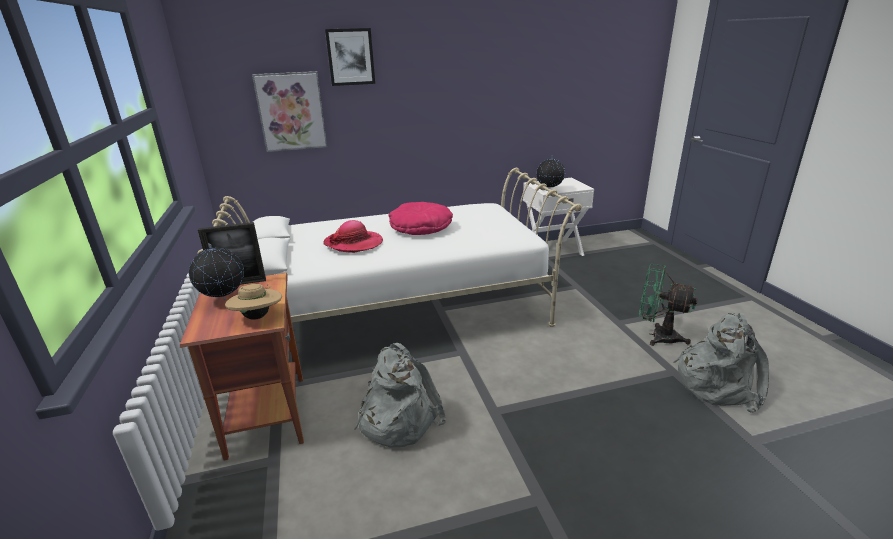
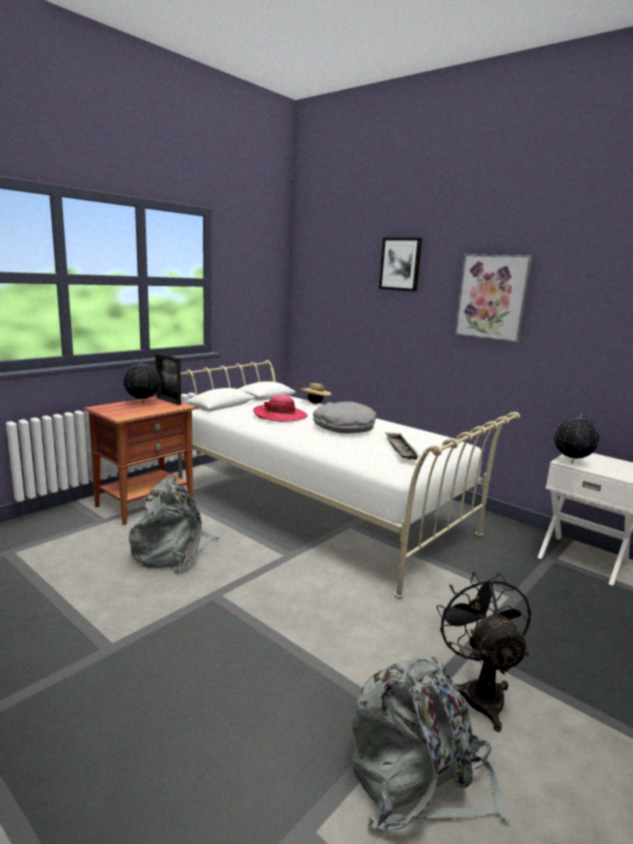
camera: 55 degrees right, 10 degrees down
beige hat [225,284,282,320] -> beige hat moved to [301,383,332,404]
picture [252,71,327,152] -> picture moved to [455,254,533,343]
pink pillow [388,202,453,235] -> grey pillow [313,402,376,434]
green fan [639,264,698,346] -> black fan [436,572,531,732]
none -> tray [385,432,421,460]

